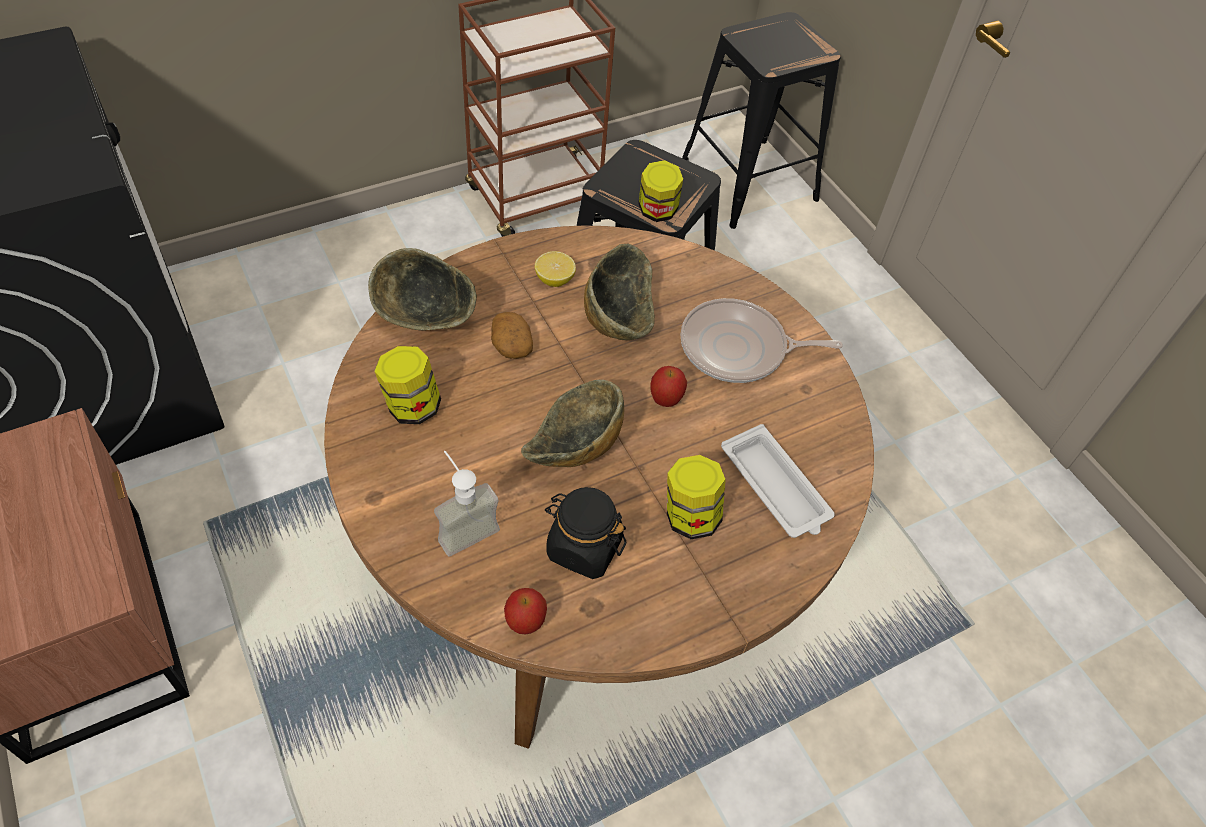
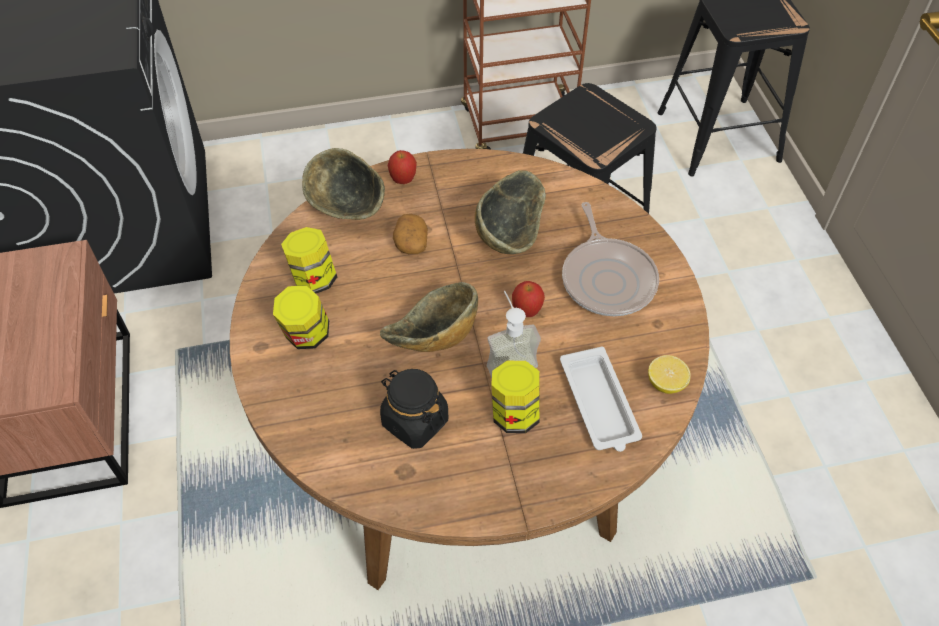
camera: 20 degrees right, 0 degrees up
soap dispenser [434,451,500,556] -> soap dispenser moved to [487,291,541,378]
apple [504,588,547,634] -> apple moved to [388,150,417,184]
lemon [535,251,576,287] -> lemon moved to [648,355,691,394]
jar [638,160,683,222] -> jar moved to [273,285,329,349]
frying pan [680,298,843,383] -> frying pan turned 120 degrees counterclockwise [562,202,659,316]

